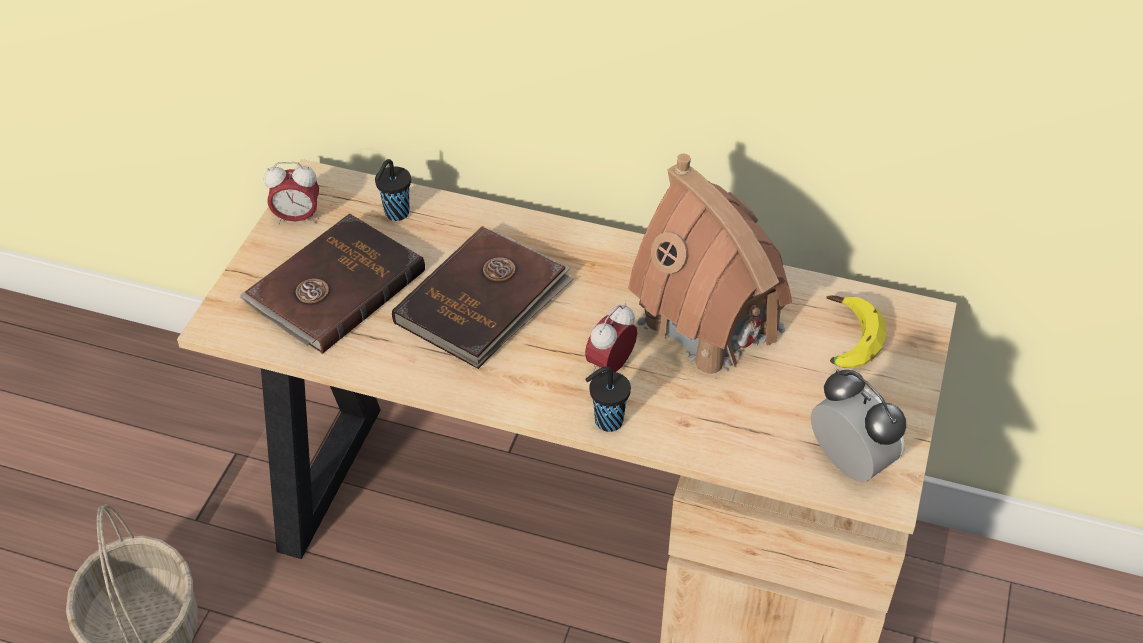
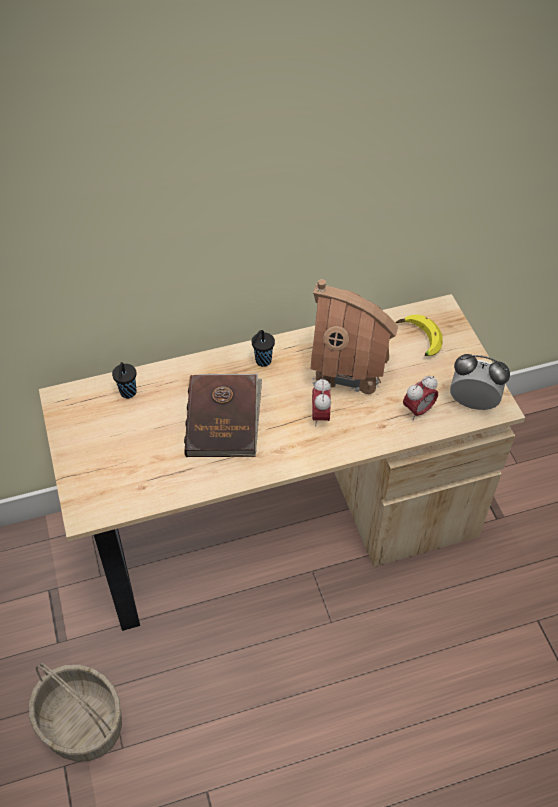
camera: 35 degrees left, 5 degrees up
brown book [240,214,425,354] -> none
alarm clock [264,162,319,224] -> alarm clock moved to [403,376,438,420]
black cup [585,367,631,432] -> black cup moved to [252,330,275,367]

